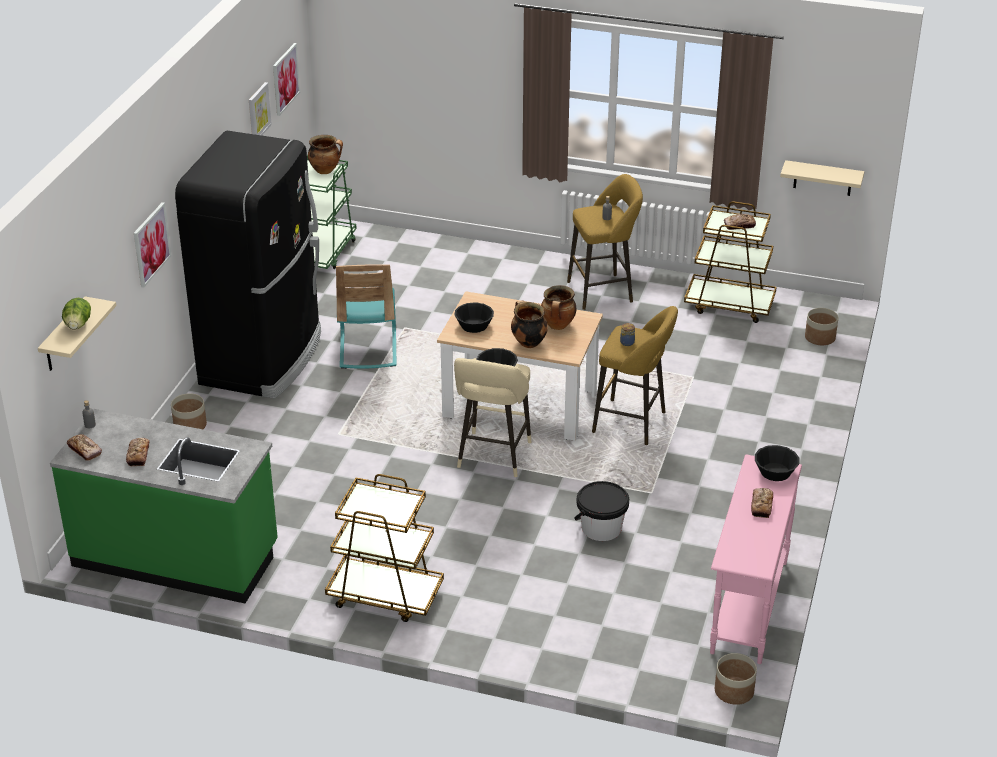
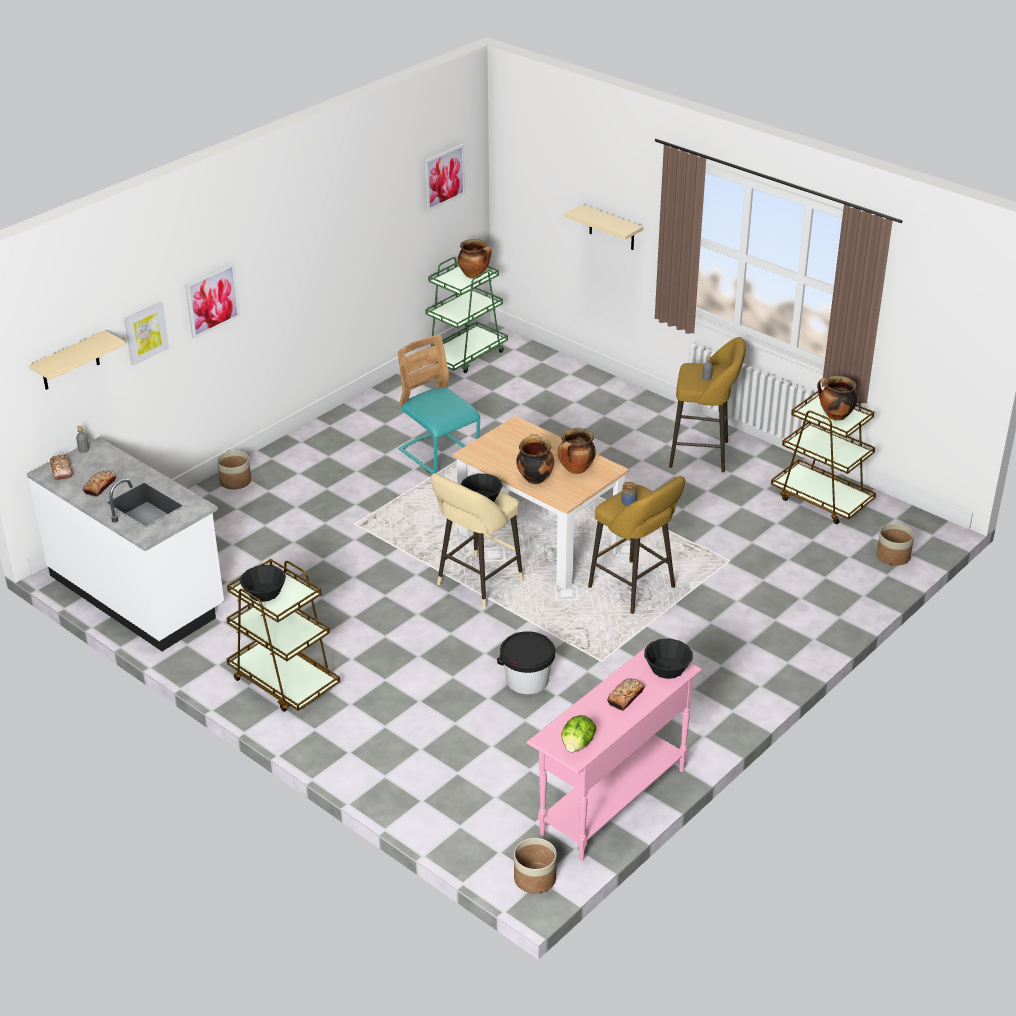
camera: 25 degrees right, 0 degrees up
green counter [50,409,278,603] -> white counter [27,437,224,651]
lettuce [62,298,91,330] -> lettuce moved to [561,715,596,752]
black fridge [175,131,321,399] -> none
picture [249,82,272,136] -> picture moved to [124,302,169,365]
turquoise chair [336,264,397,369] -> turquoise chair turned 120 degrees clockwise [398,335,480,474]
black bowl [455,302,494,333] -> black bowl moved to [240,565,286,602]
bread [724,214,756,230] -> cooking pot [817,376,857,421]
beige shelf [780,160,864,196] -> beige shelf moved to [564,204,643,250]

